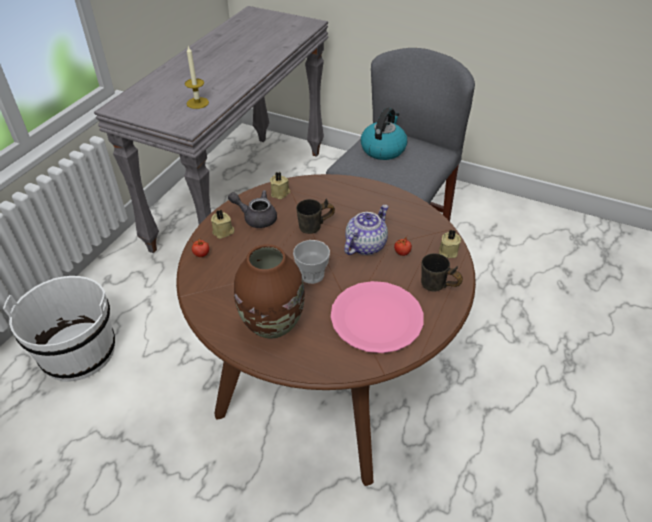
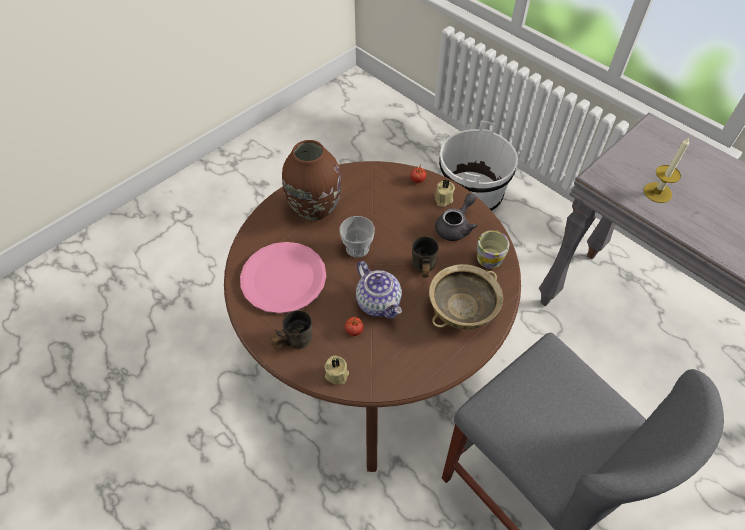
camera: 110 degrees right, 10 degrees up
beige candle [270,172,290,199] -> mug [477,230,510,268]
kettle [361,108,407,160] -> none
none -> beige bowl [429,264,503,330]

